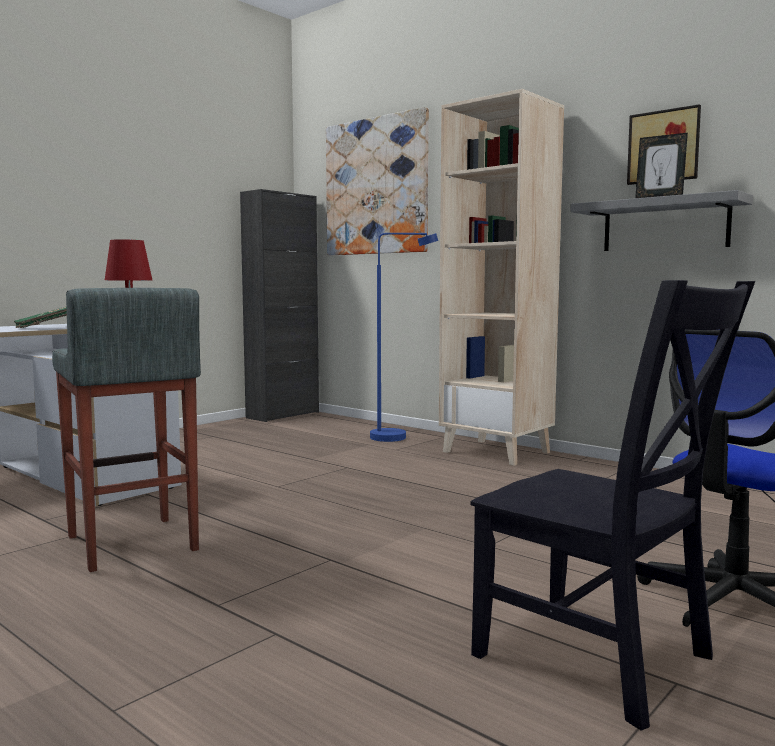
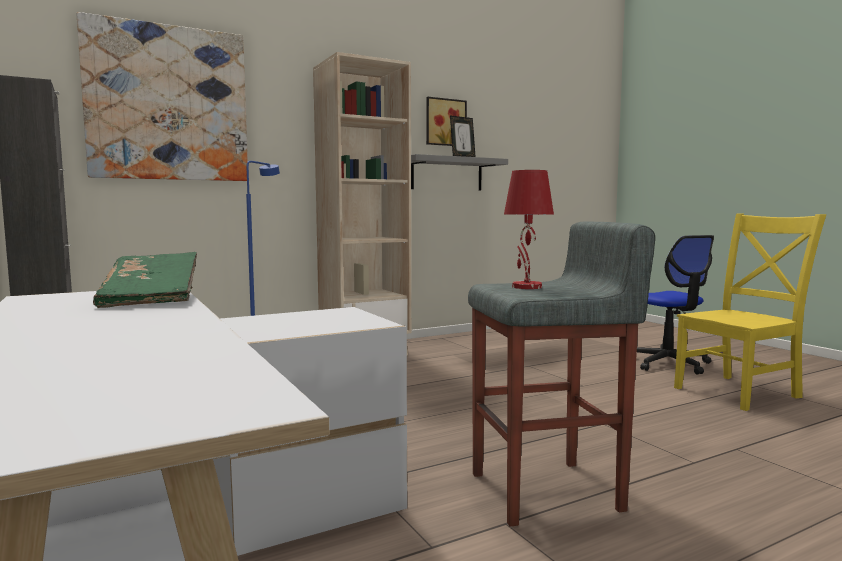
camera: 70 degrees left, 0 degrees up
black chair [470,280,755,731] -> yellow chair [674,214,826,411]

